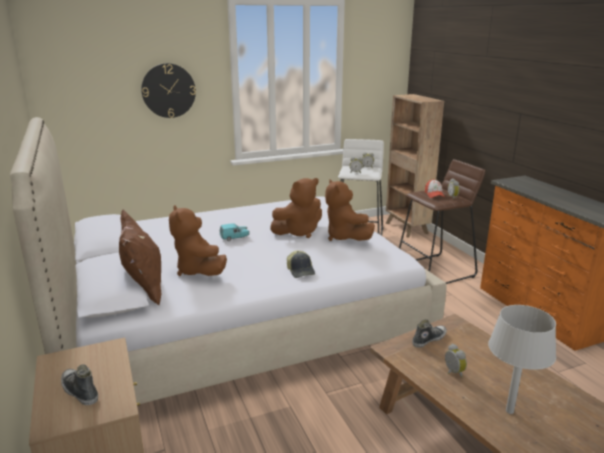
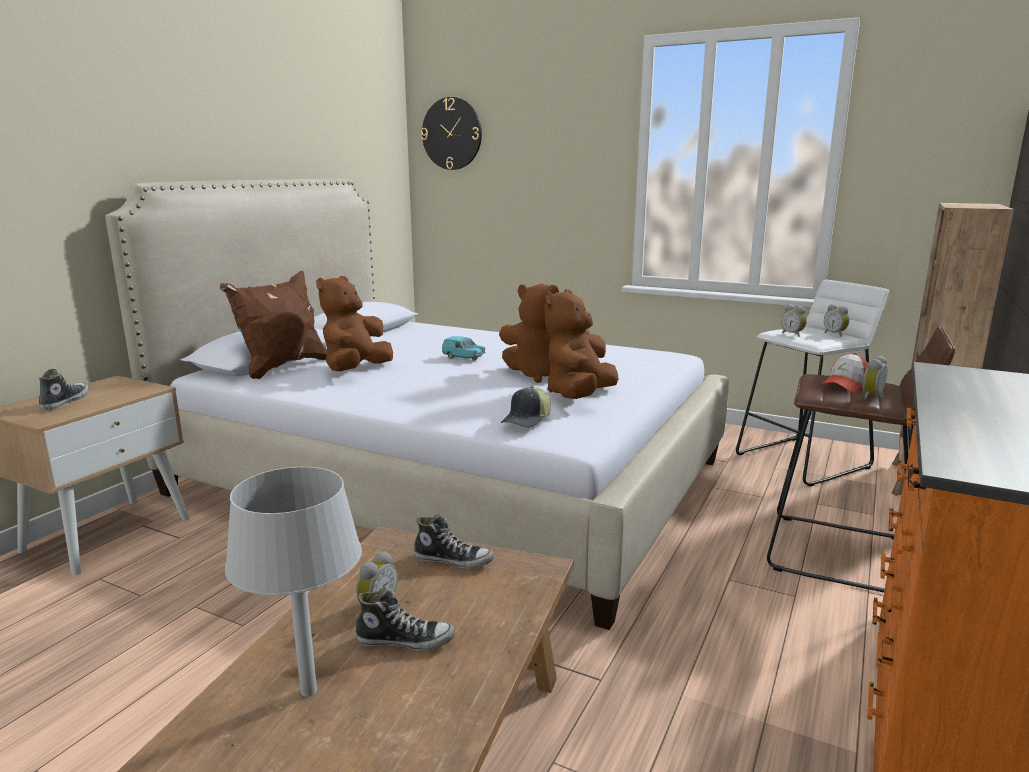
camera: 50 degrees right, 5 degrees down
wall clock [141,63,196,118] -> wall clock moved to [421,97,482,170]
cap [287,251,315,278] -> cap moved to [501,386,551,428]
none -> shoe [355,588,455,651]

